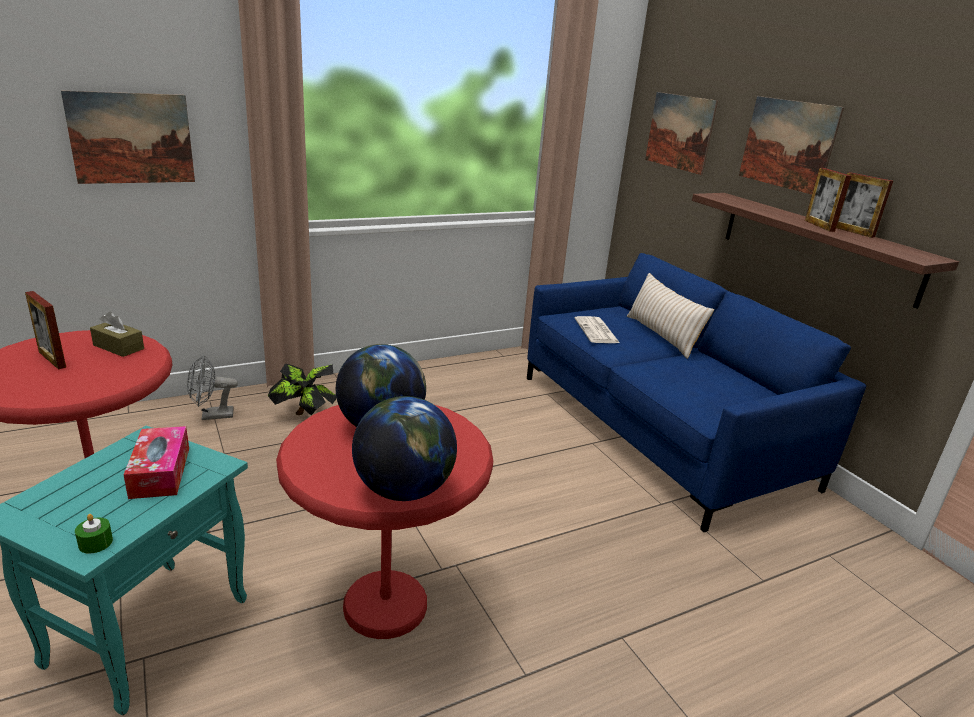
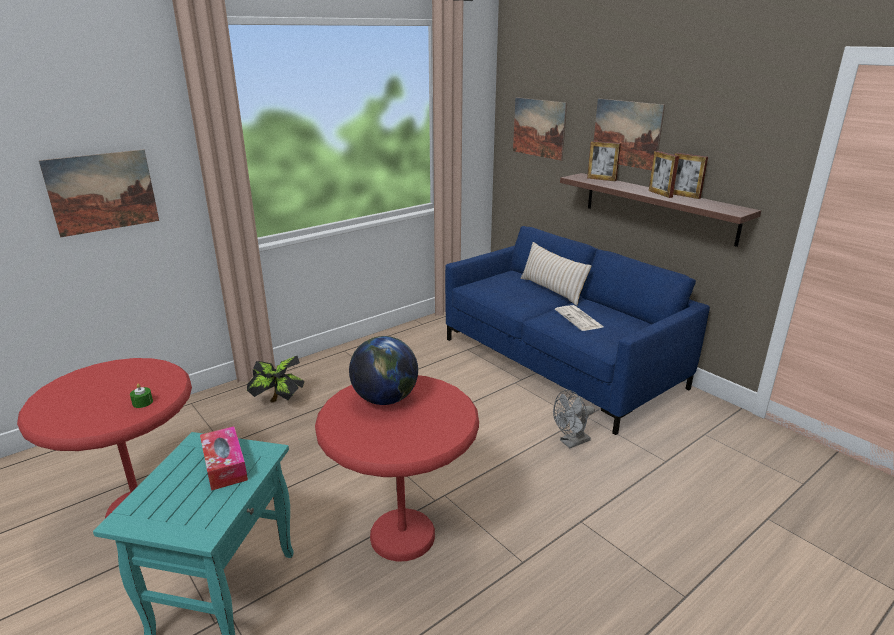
camera: 10 degrees left, 0 degrees up
picture frame [25,291,66,370] -> picture frame moved to [587,141,621,181]
green candle [75,514,113,554] -> green candle moved to [130,383,153,408]
brown tissue box [90,312,144,357] -> none
grey fan [187,355,238,420] -> grey fan moved to [553,390,595,448]
globe [352,396,457,501] -> none
newspaper [575,316,620,343] -> newspaper moved to [555,305,603,331]

